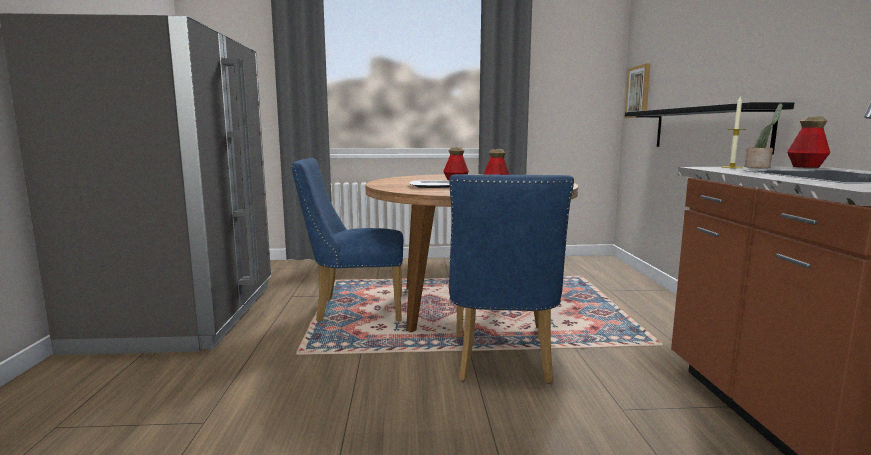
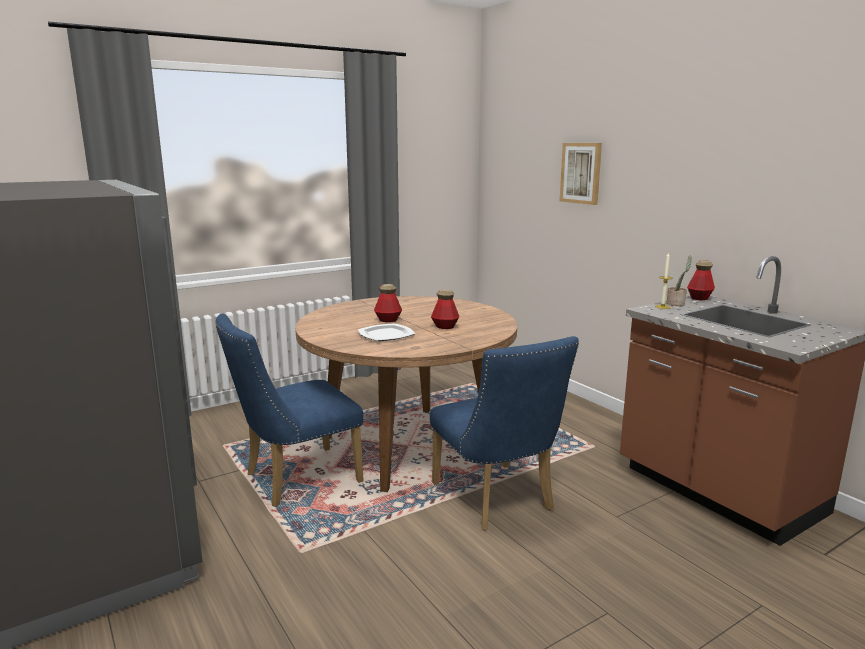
camera: 30 degrees left, 5 degrees up
picture [624,63,651,118] -> picture moved to [560,143,602,205]
black shelf [625,102,794,155] -> none

